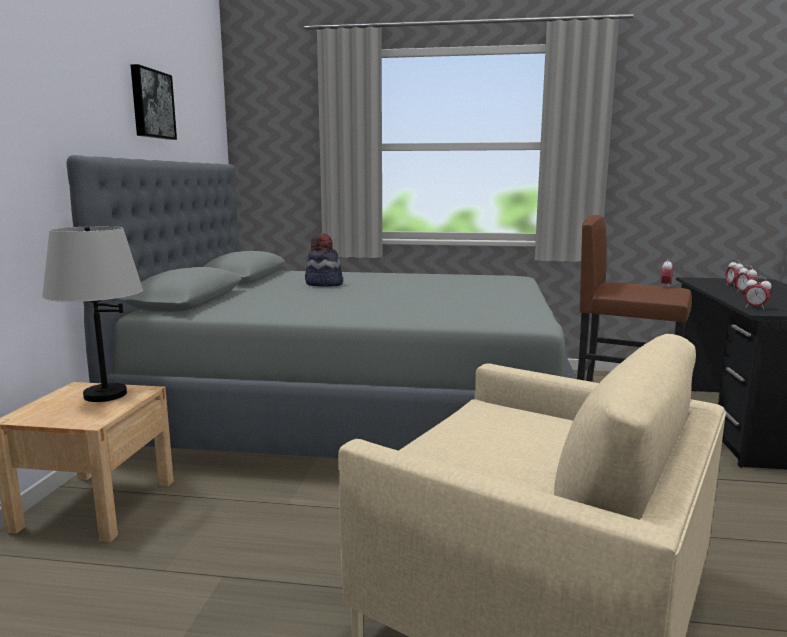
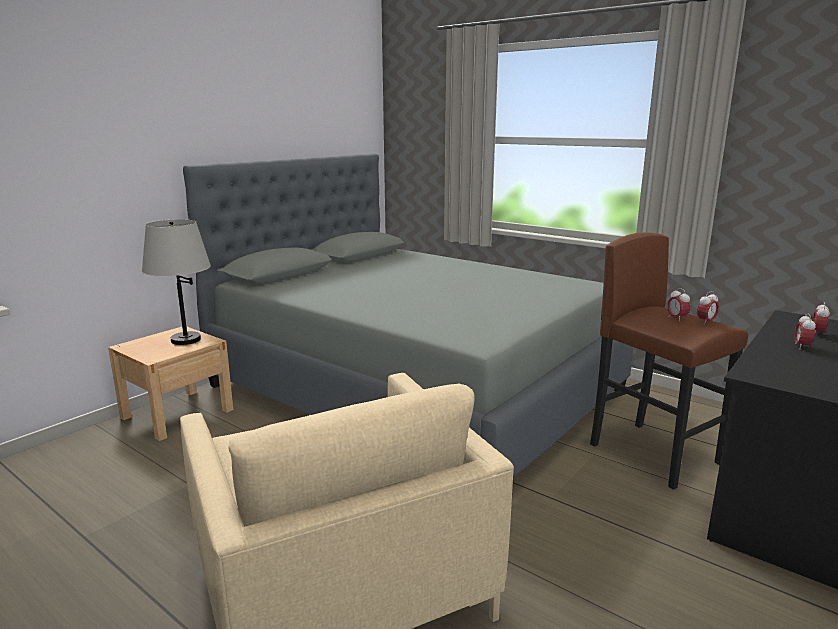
camera: 30 degrees right, 5 degrees up
picture [131,64,177,140] -> none
hat [305,233,343,287] -> none
alarm clock [744,276,772,310] -> alarm clock moved to [668,288,690,321]

